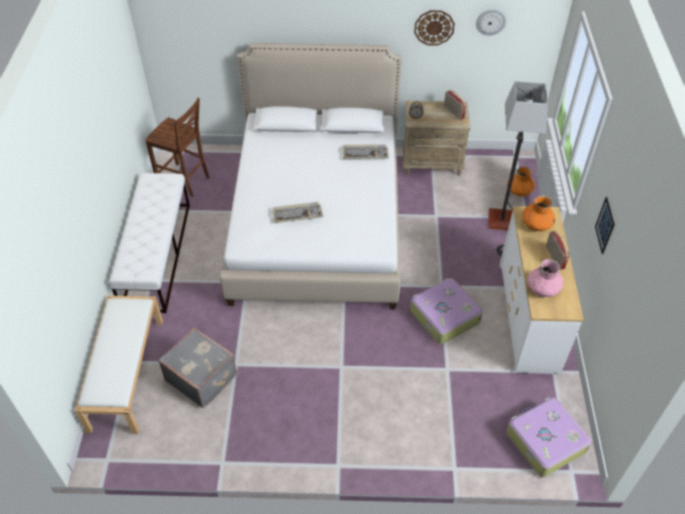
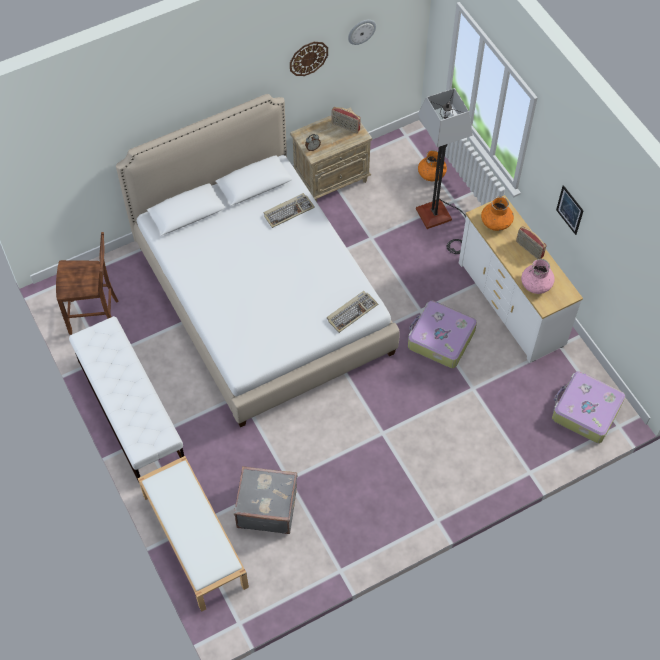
camera: 30 degrees left, 10 degrees up
keyboard [272,202,323,223] -> keyboard moved to [327,291,378,333]

